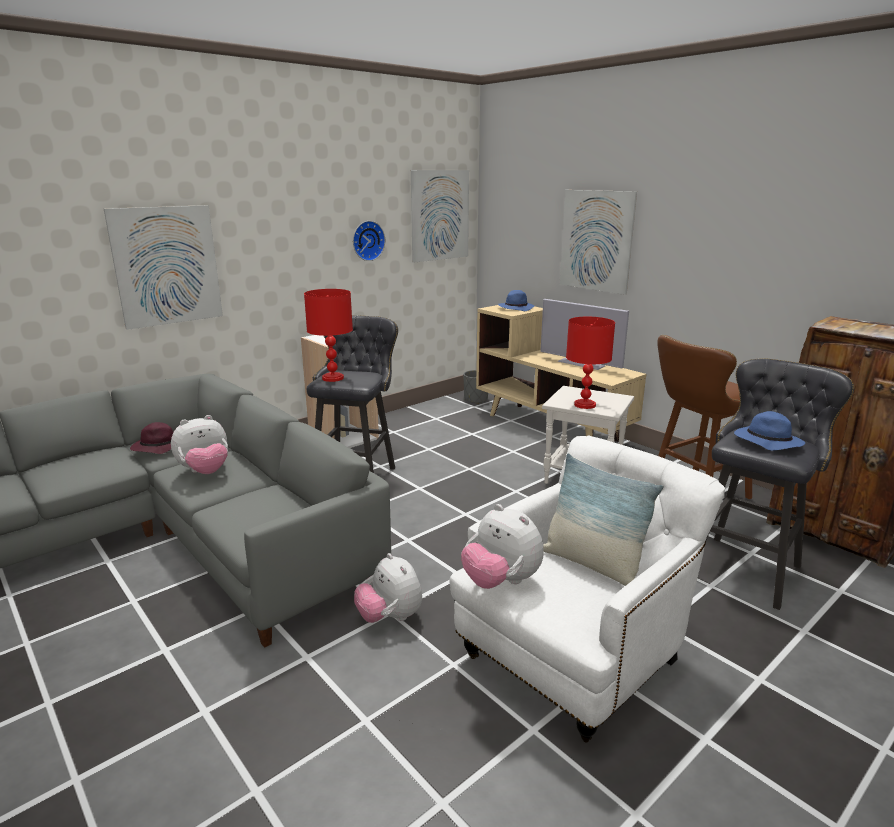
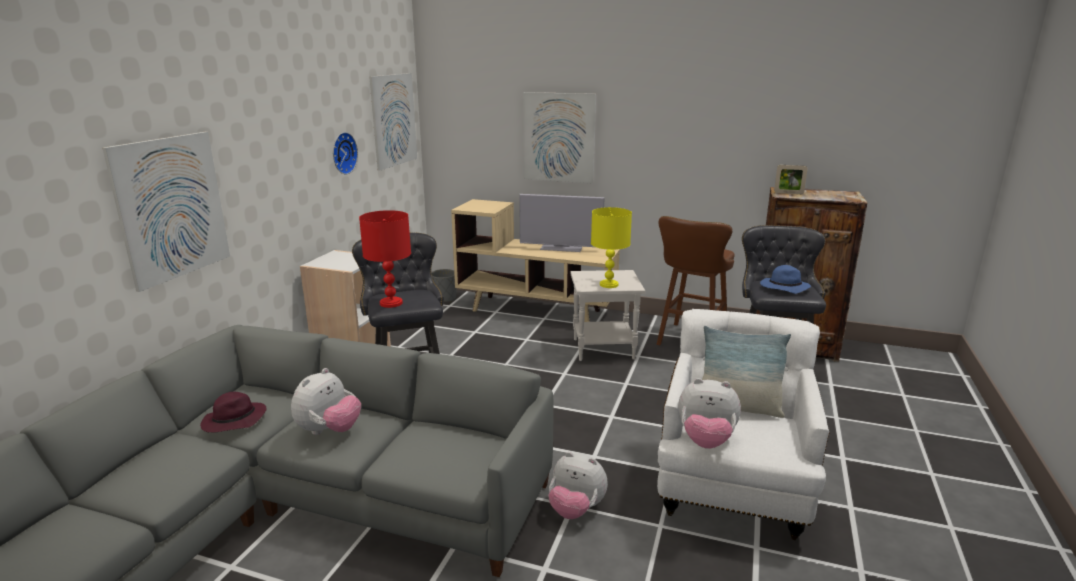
camera: 30 degrees left, 0 degrees up
blue hat [498,290,534,311] -> none
red table lamp [566,317,615,409] -> yellow table lamp [591,207,632,288]
none -> picture frame [774,165,808,194]

